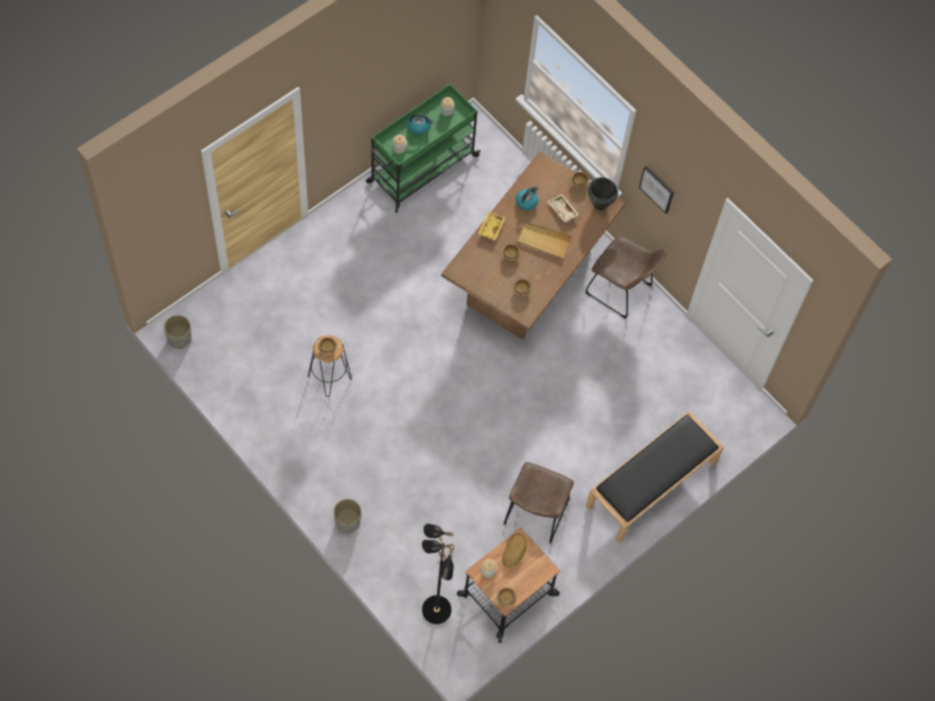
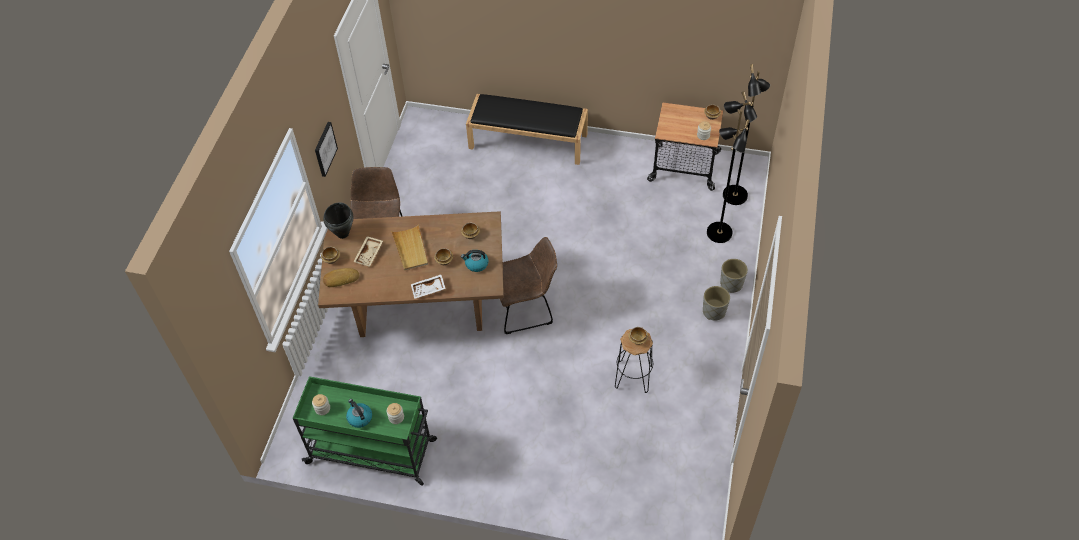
camera: 120 degrees left, 10 degrees down
grey planter [164,315,192,349] -> grey planter moved to [703,286,730,320]
yellow tray [478,212,505,240] -> white tray [411,274,445,299]
bread [502,533,527,568] -> bread moved to [323,268,359,287]
brown chair [503,462,574,544] -> brown chair moved to [500,237,557,334]
kettle [516,186,538,211] -> kettle moved to [461,250,489,272]
none -> black floor lamp [707,101,751,243]

